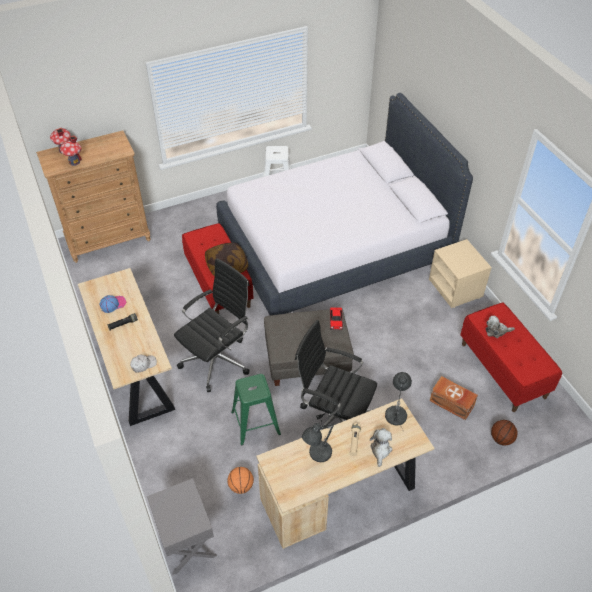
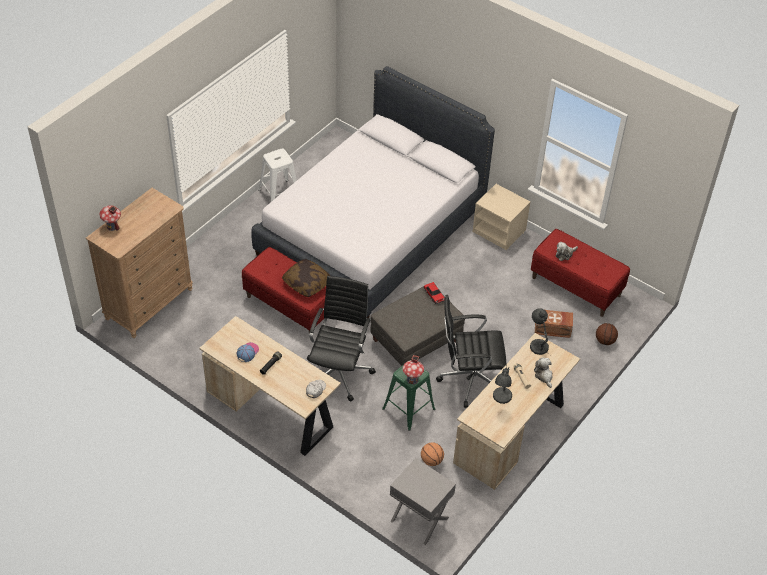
camera: 30 degrees left, 0 degrees up
toy house [60,135,82,166] -> toy house moved to [402,355,424,385]

